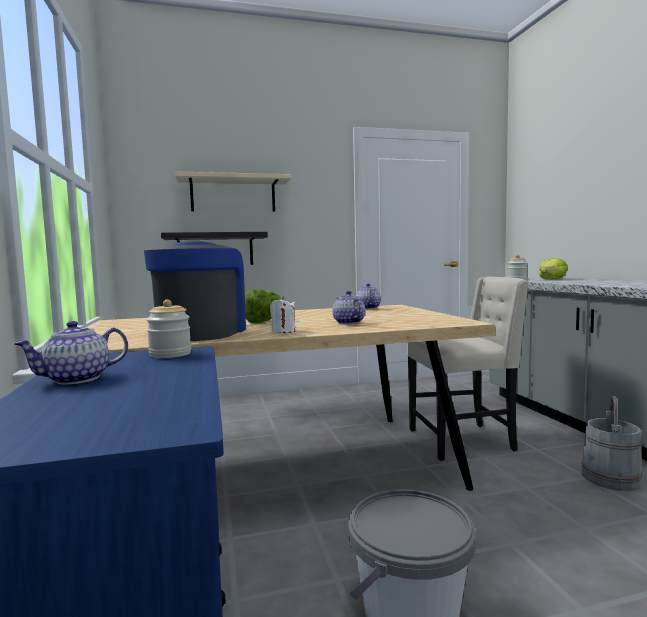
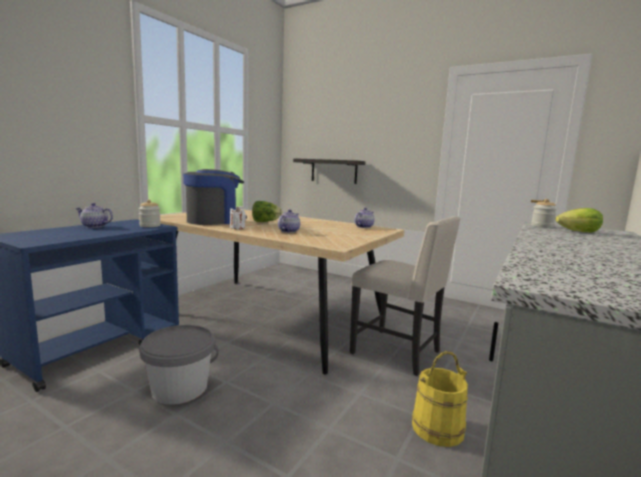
camera: 45 degrees right, 5 degrees up
beige shelf [175,171,292,212] -> none
grey bucket [581,396,643,491] -> yellow bucket [412,351,468,447]

